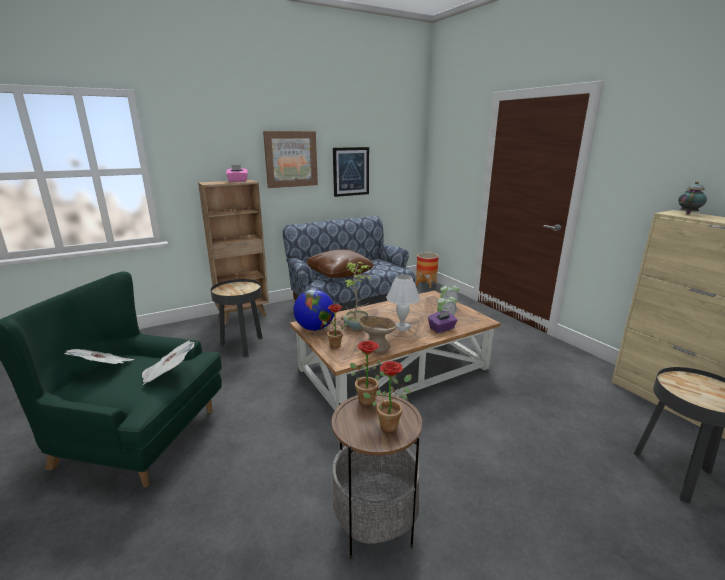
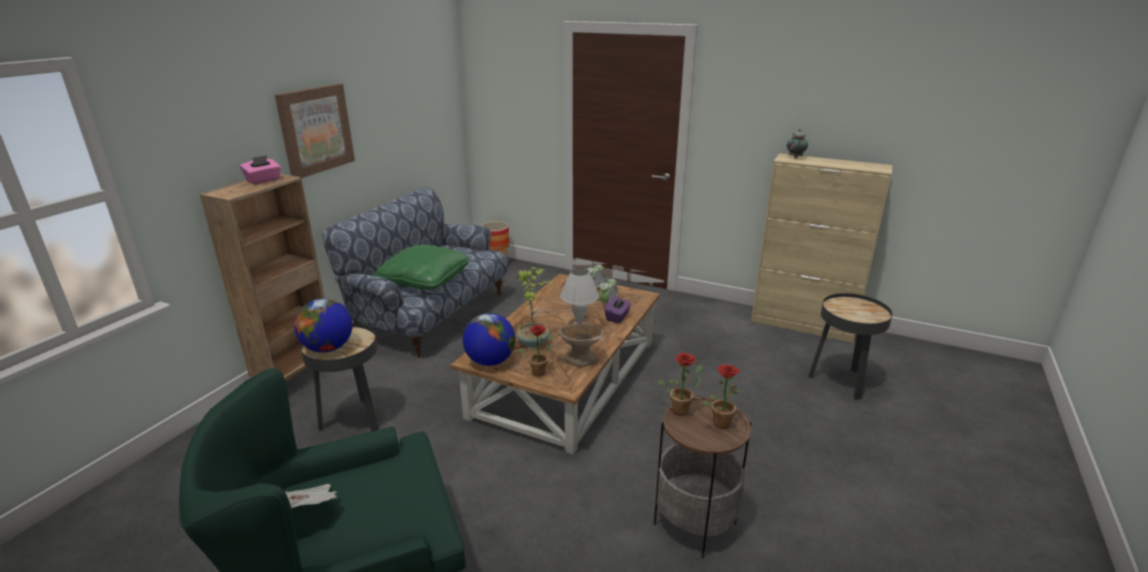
camera: 35 degrees left, 5 degrees up
newspaper [142,340,194,385] -> none
brown pillow [306,249,374,278] -> green pillow [374,245,470,290]
picture [333,147,369,197] -> none
none -> globe [294,298,353,353]

